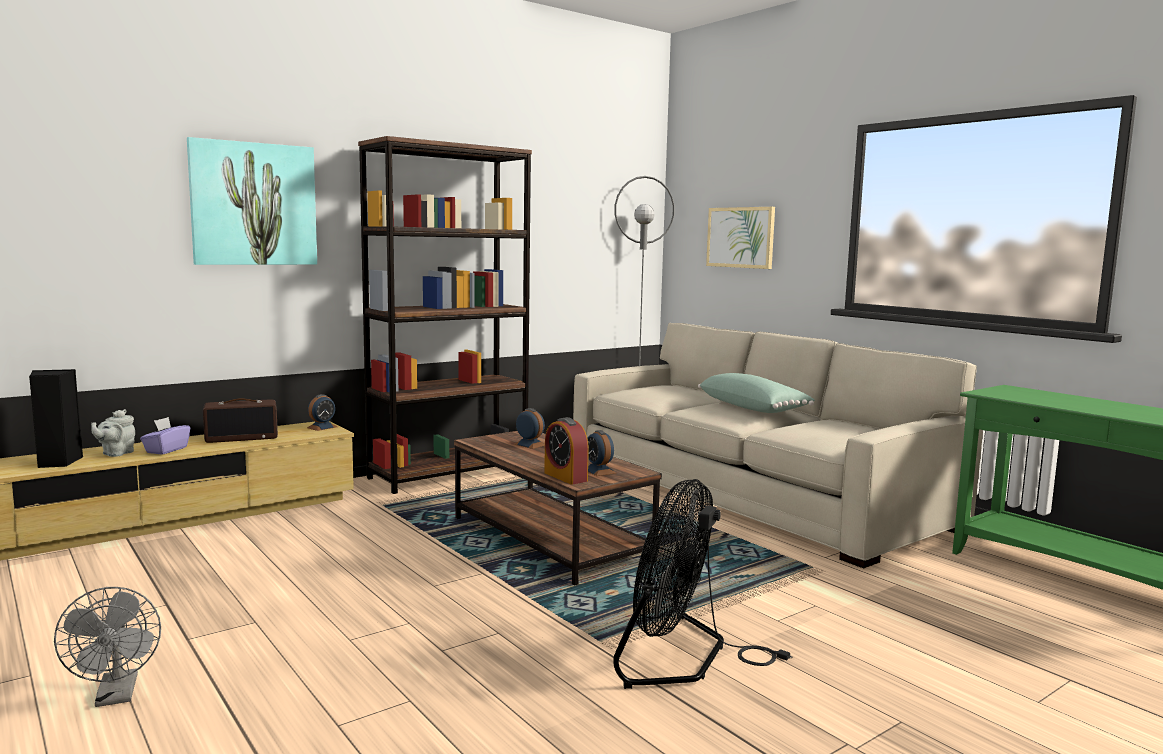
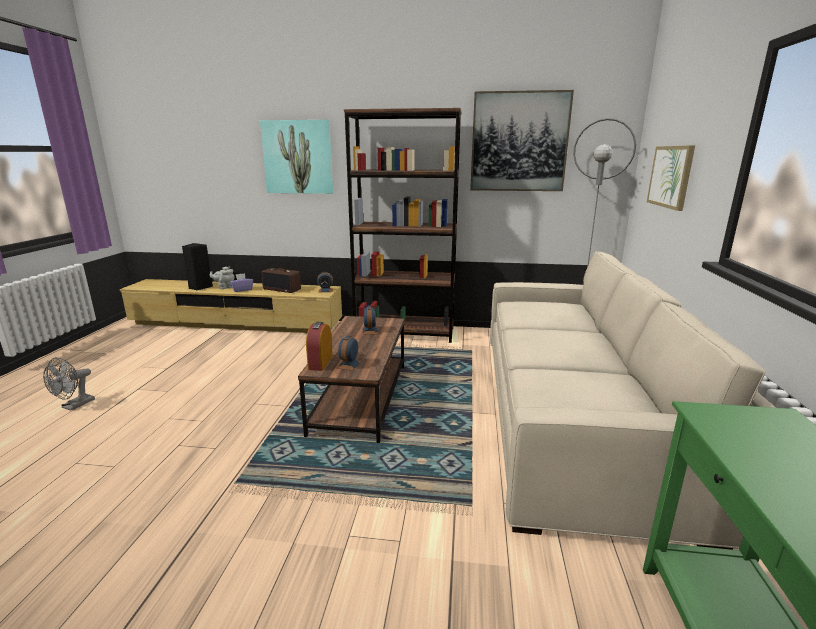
camera: 45 degrees right, 10 degrees up
black fan [613,479,793,689] -> none
green pillow [698,373,815,413] -> none
none -> picture [470,90,574,191]

